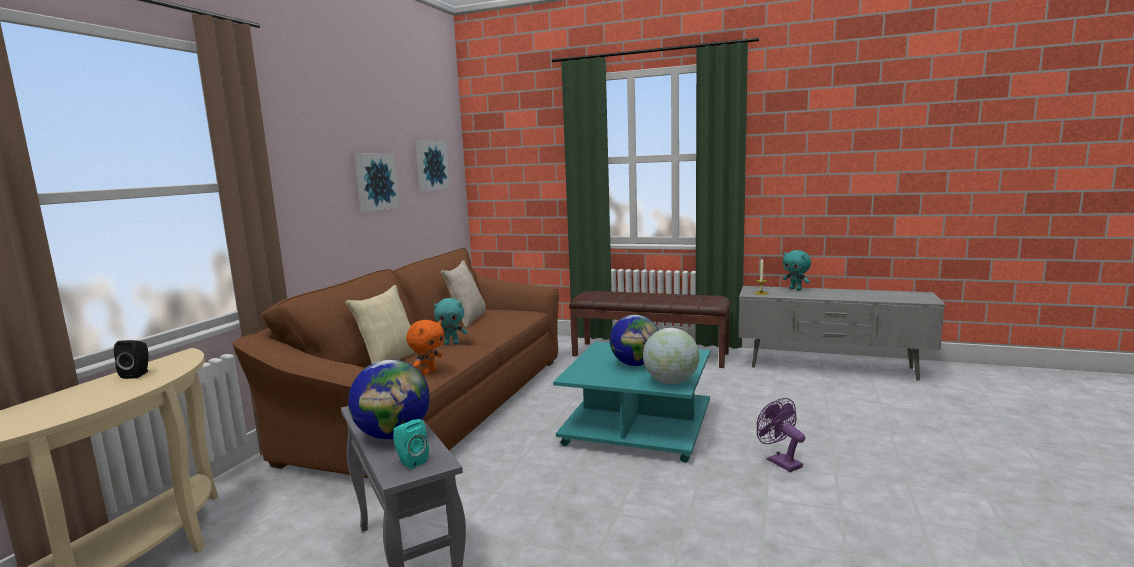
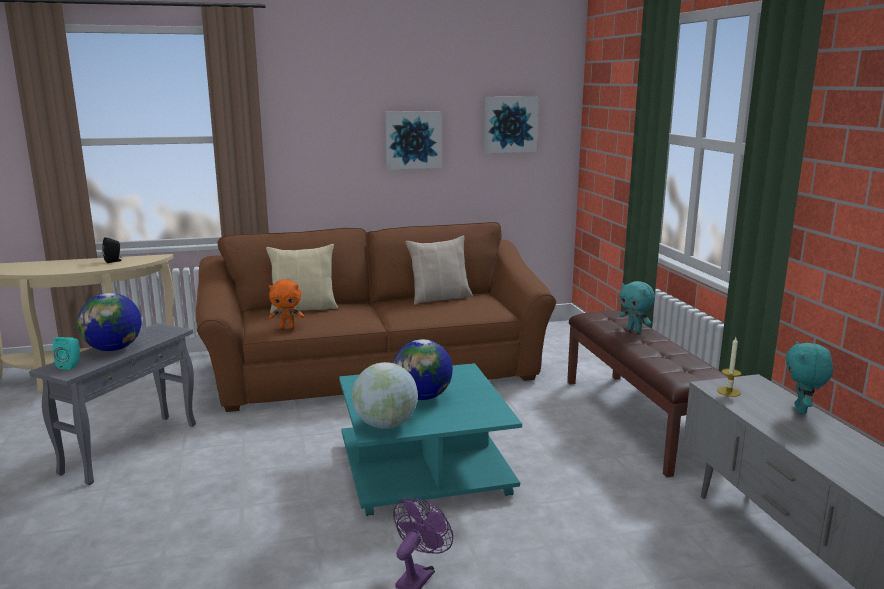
camera: 55 degrees right, 5 degrees up
turquoise plush toy [434,298,467,345] -> turquoise plush toy moved to [619,281,655,333]

